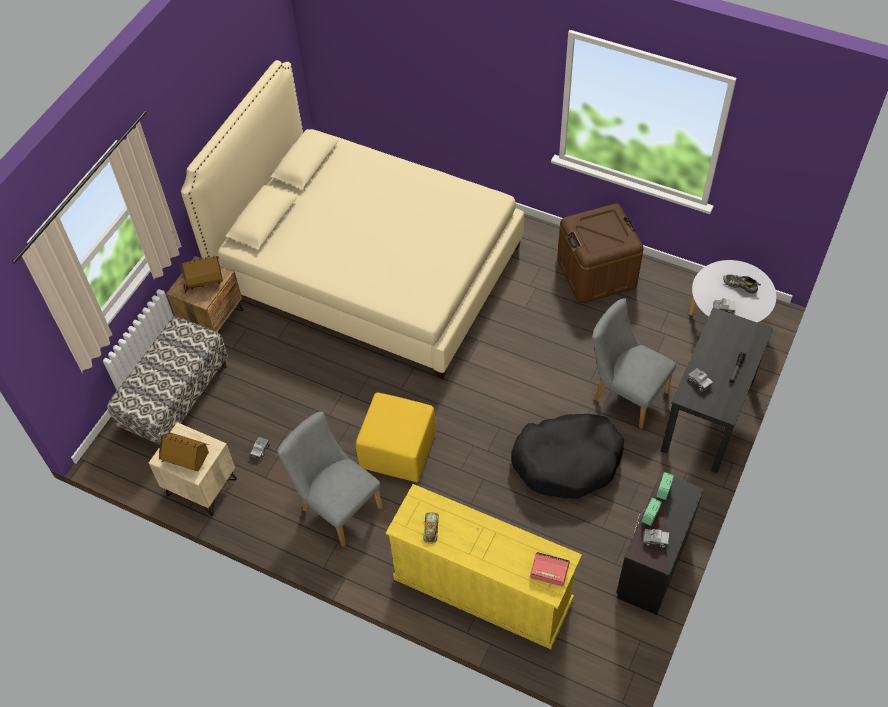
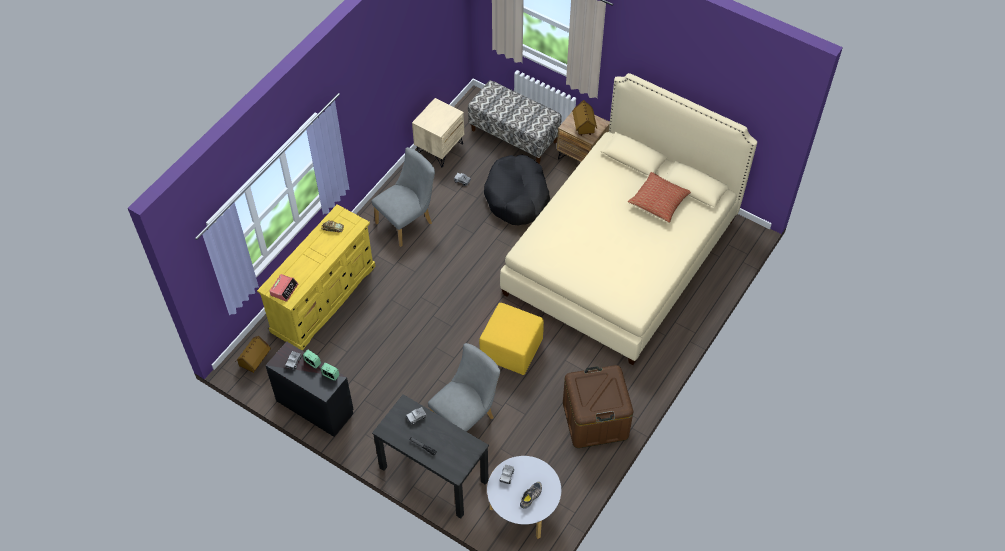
camera: 95 degrees right, 0 degrees up
toy house [159,433,209,471] -> toy house moved to [236,336,271,373]
yellow ottoman [356,393,436,483] -> yellow ottoman moved to [479,303,544,375]
black dog bed [511,414,624,499] -> black dog bed moved to [484,154,550,226]
none -> pillow [628,172,691,223]

